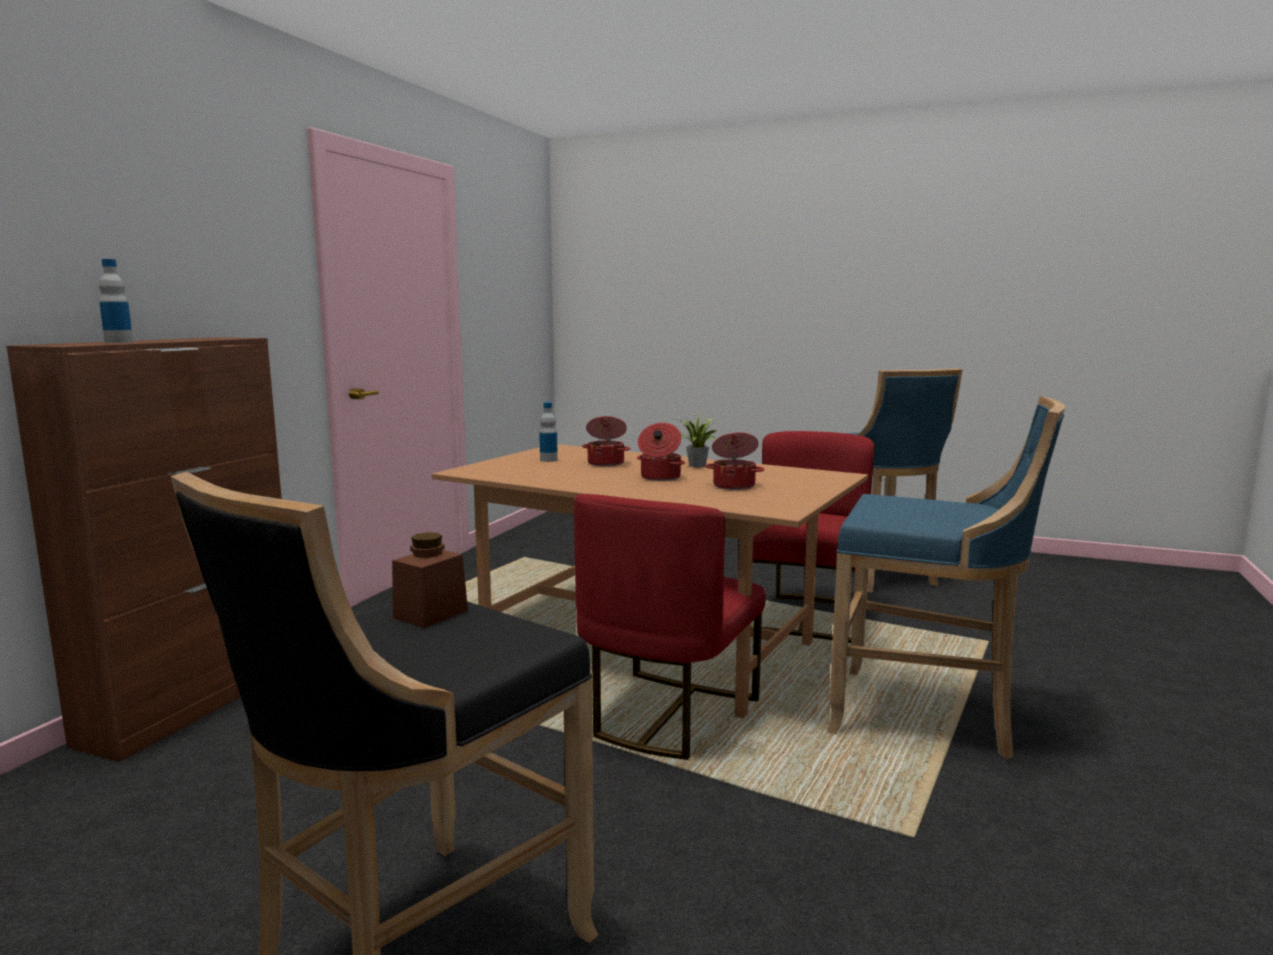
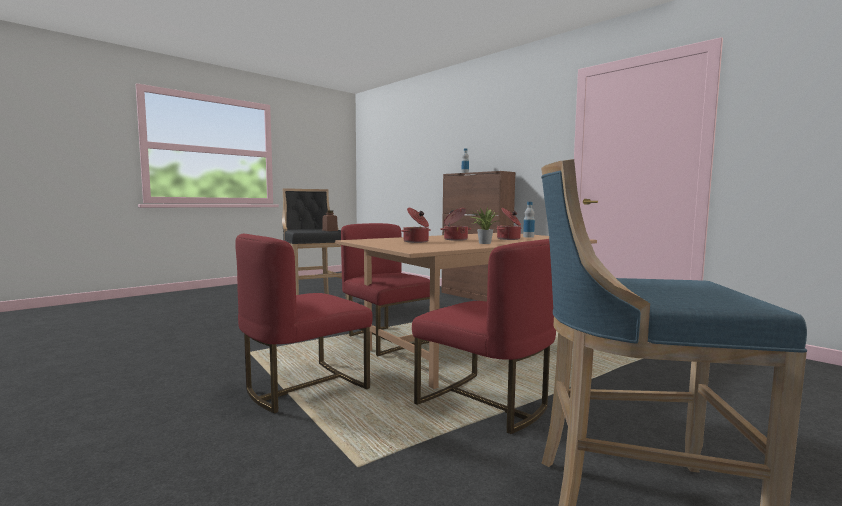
camera: 115 degrees right, 5 degrees down
blue stool [827,396,1065,759] -> red chair [235,234,373,413]

